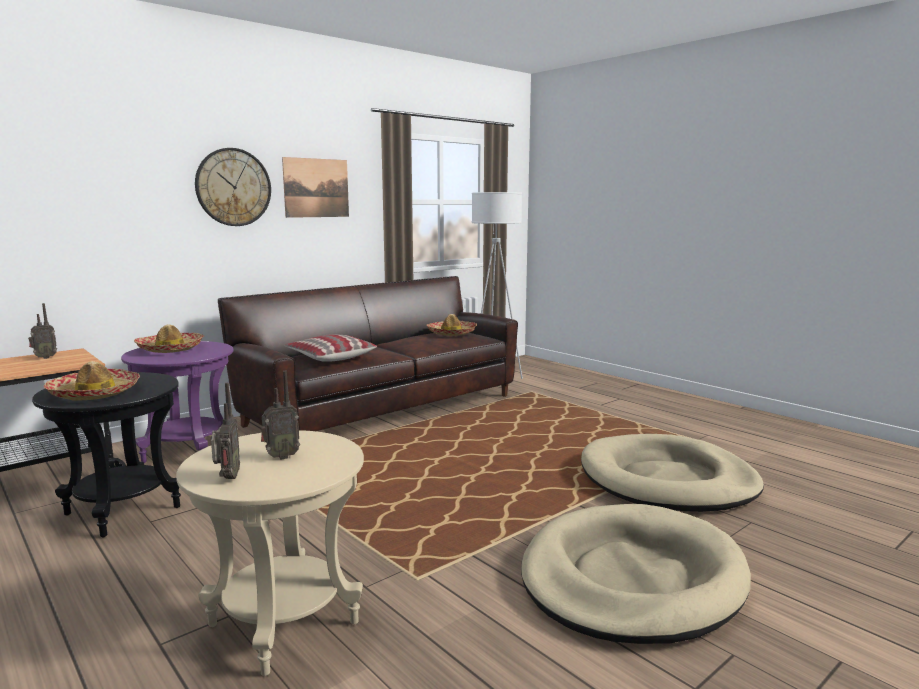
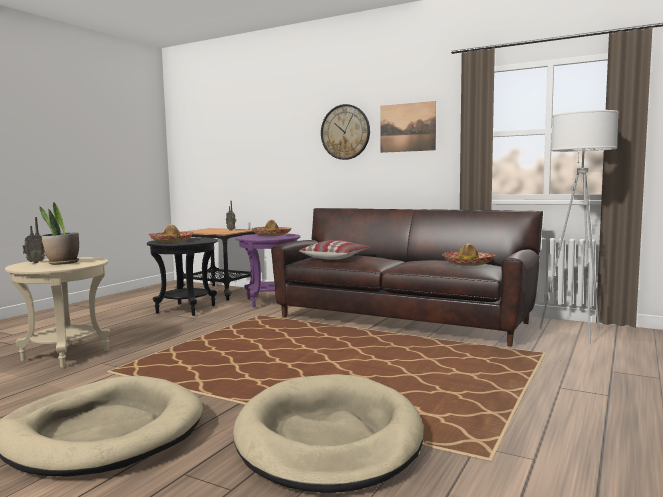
camera: 70 degrees right, 5 degrees down
radio [260,371,300,460] -> potted plant [39,202,79,265]

